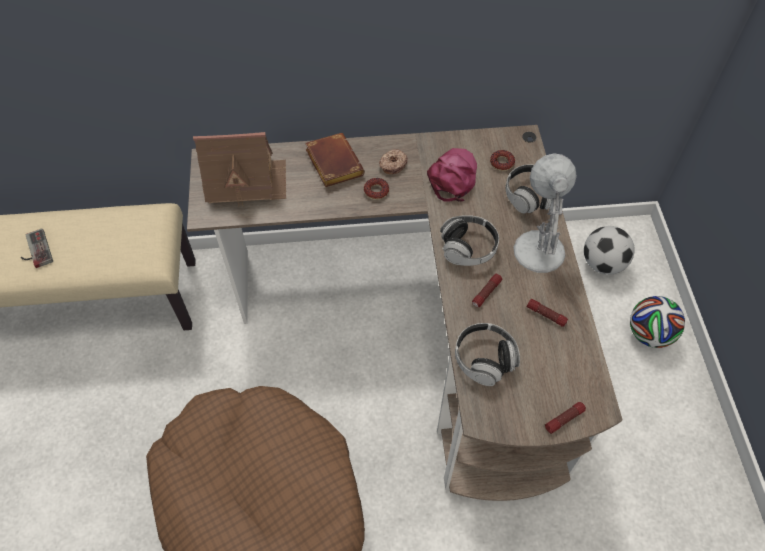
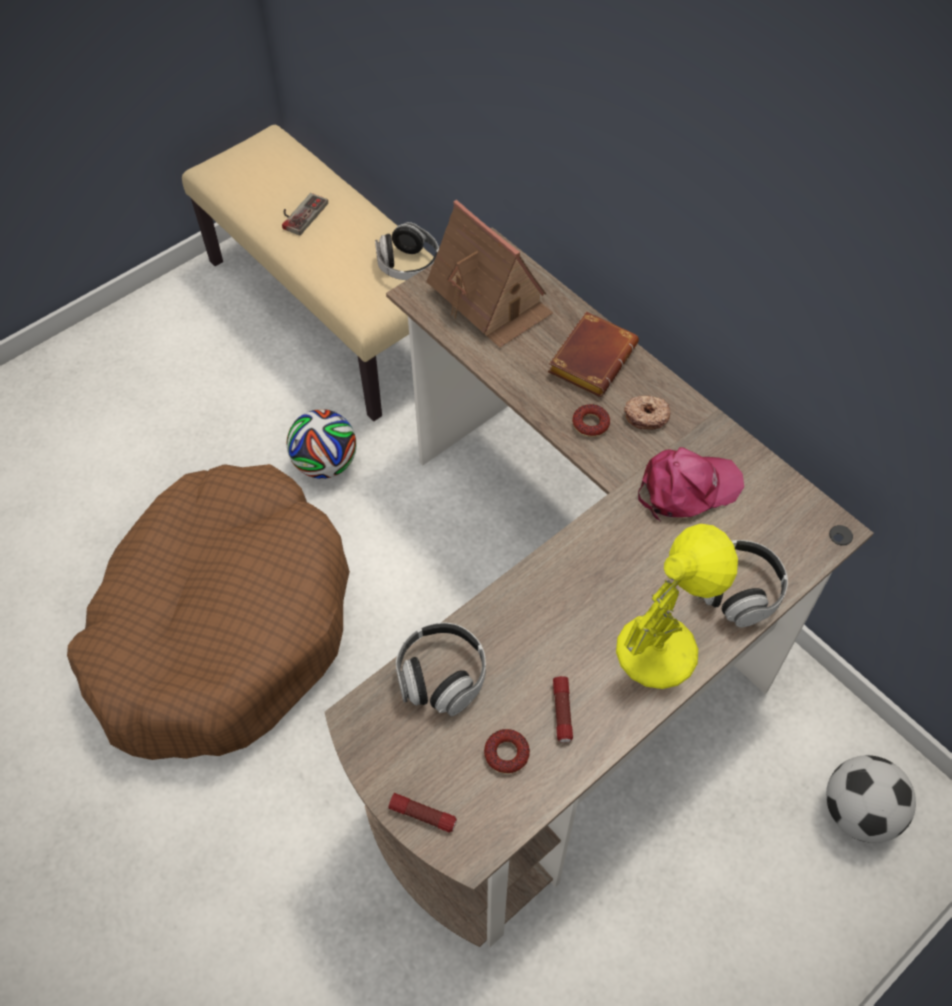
camera: 55 degrees right, 0 degrees up
headphones [440,215,499,266] -> headphones moved to [375,222,439,280]
flashlight [472,274,502,307] -> none
donut [490,150,515,171] -> donut moved to [484,729,530,774]
white table lamp [513,154,577,273] -> yellow table lamp [616,524,738,689]
football [630,296,685,348] -> football moved to [287,409,356,479]

